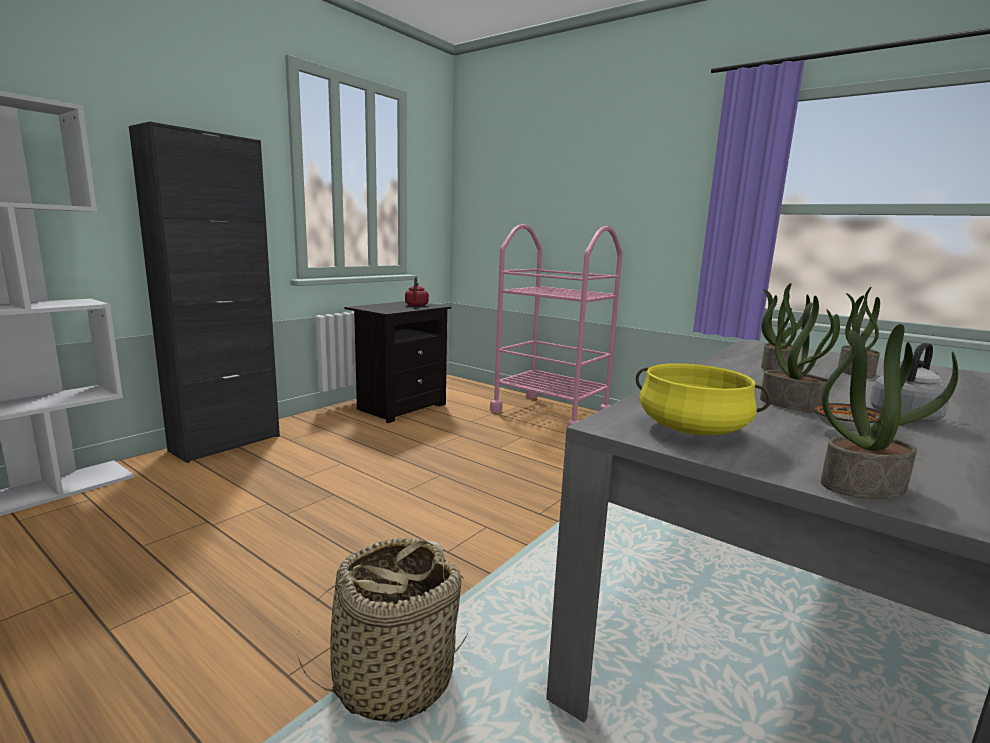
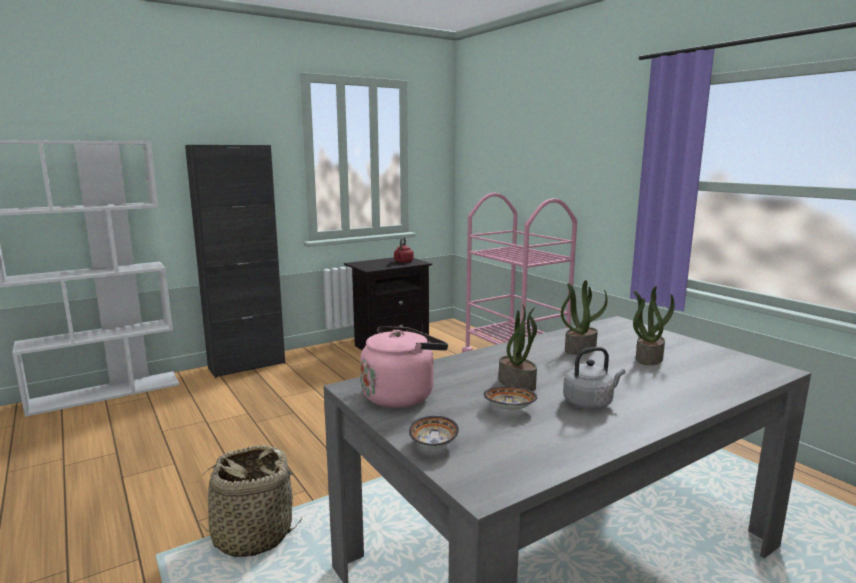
camera: 20 degrees right, 0 degrees up
yellow cooking pot [636,363,771,435] -> pink kettle [360,326,448,408]
potted plant [821,324,958,499] -> bowl [409,416,459,449]

